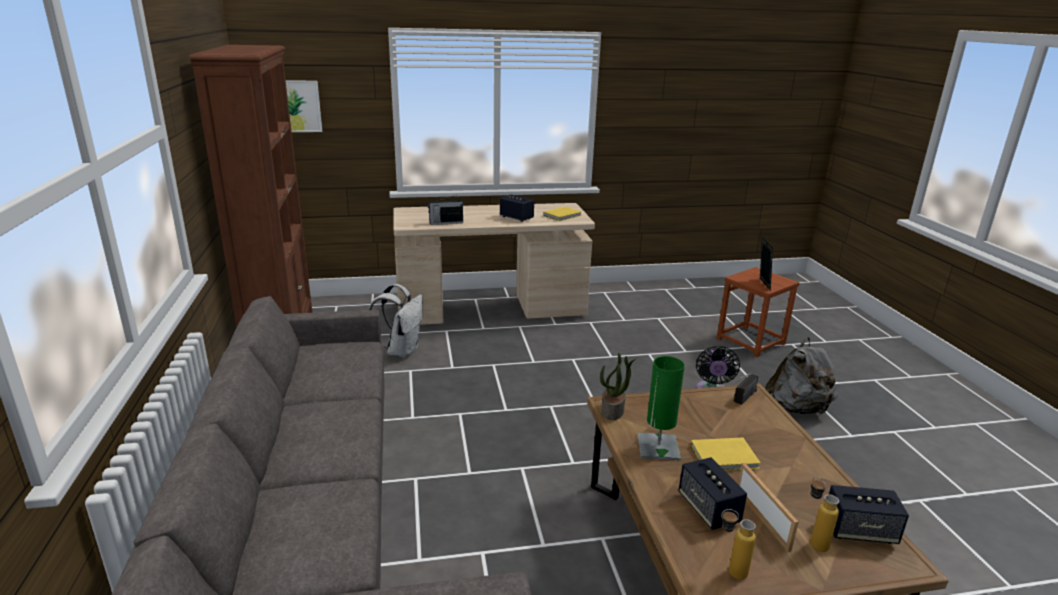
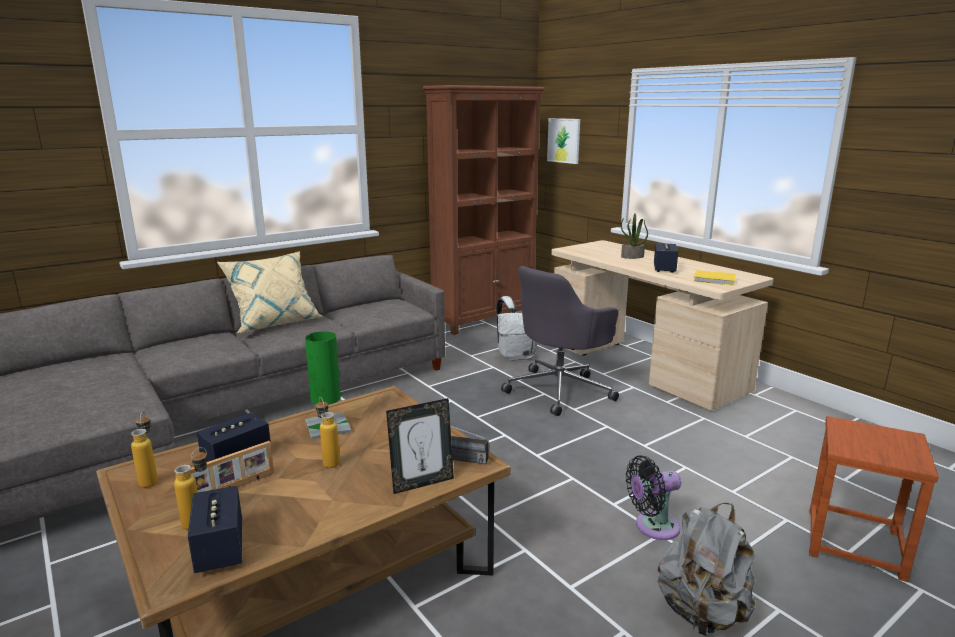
camera: 65 degrees right, 5 degrees down
radio [428,195,463,225] -> none
potted plant [600,353,636,420] -> potted plant moved to [621,213,648,259]
yellow book [691,438,761,471] -> bottle [315,397,340,468]
picture frame [760,237,773,291] -> picture frame moved to [386,398,454,494]
none -> beige pillow [217,251,323,333]
none -> grey office chair [501,266,619,416]

